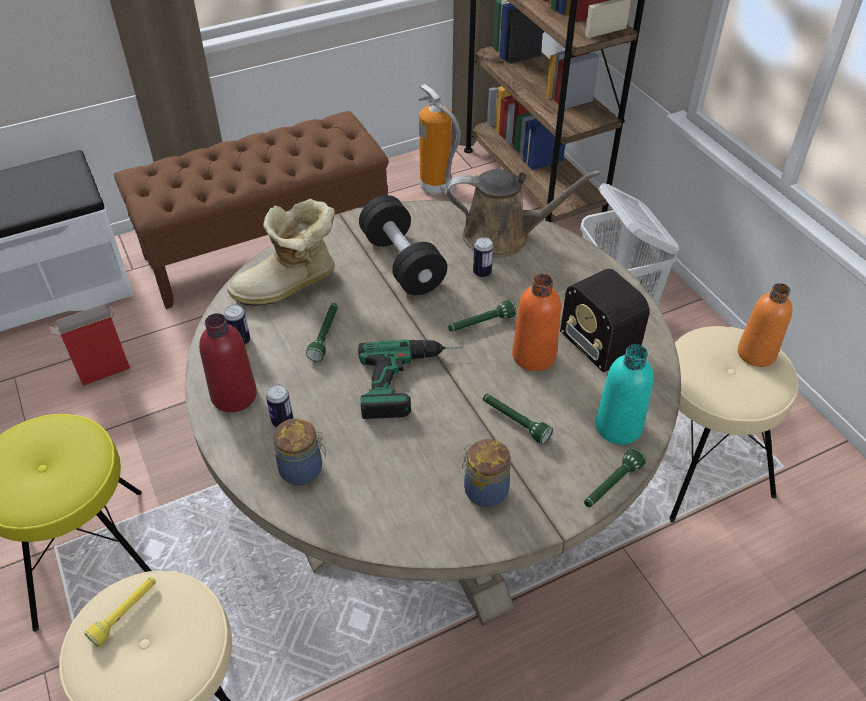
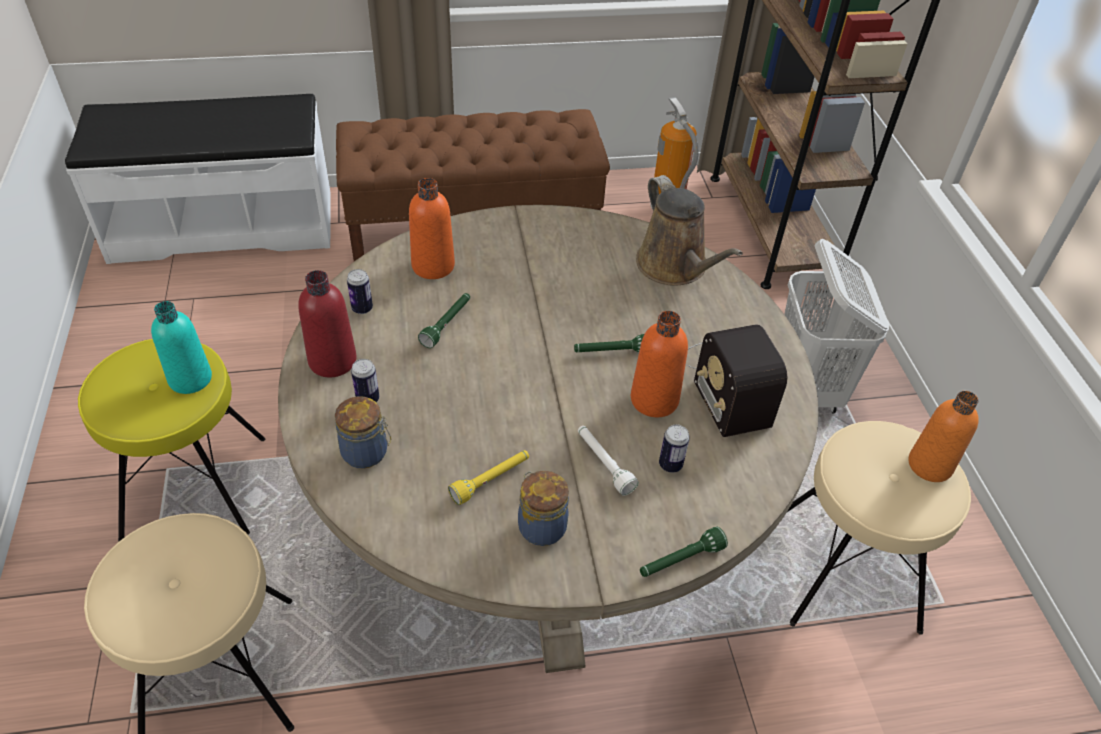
camera: 15 degrees right, 0 degrees up
cardboard box [49,304,130,386] -> none
yellow flashlight [84,577,156,647] -> yellow flashlight moved to [448,450,529,505]
boot [227,198,335,306] -> orange bottle [409,178,455,279]
power drill [358,340,464,419] -> none
black dumbbell [359,195,447,295] -> none
brown watering can [447,169,600,257] -> brown watering can turned 45 degrees clockwise [636,175,743,286]
can [473,237,493,278] -> can moved to [659,424,690,473]
green flashlight [483,394,553,444] -> white flashlight [578,426,639,496]
turquoise bottle [595,344,654,445] -> turquoise bottle moved to [151,301,212,394]

